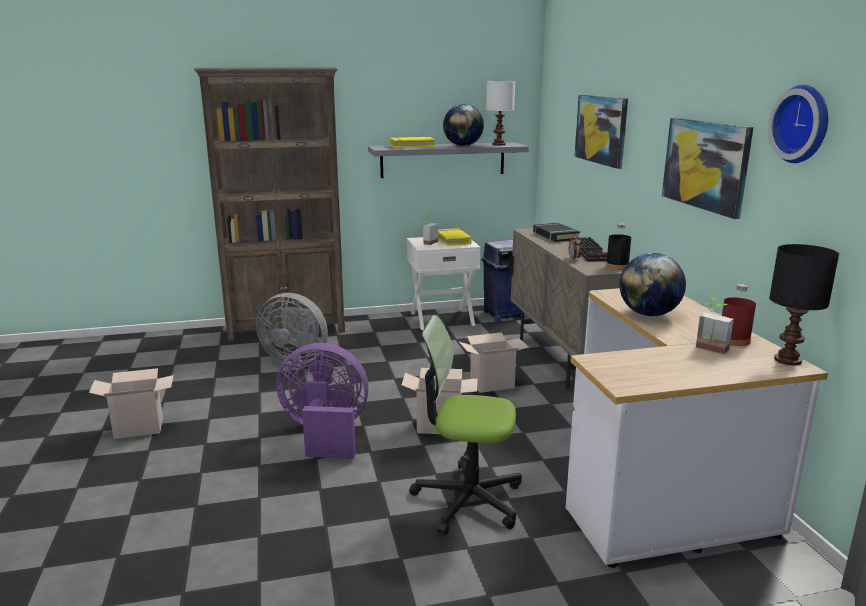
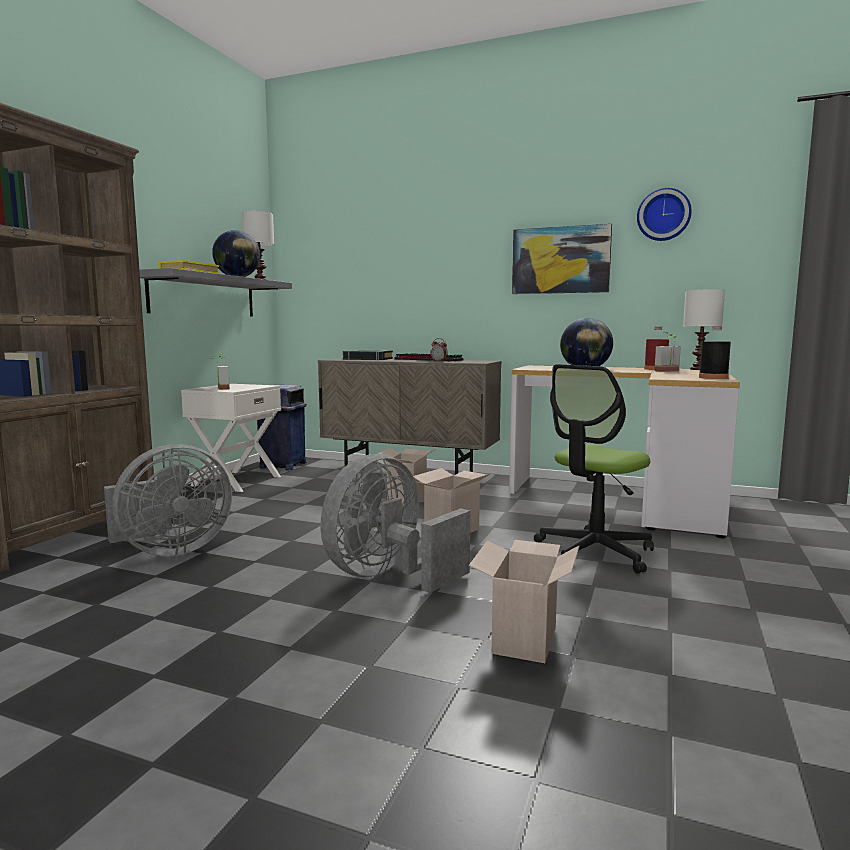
camera: 55 degrees left, 10 degrees down
cardboard box [89,368,174,439] -> cardboard box moved to [469,540,579,663]
purple fan [276,343,369,459] -> grey fan [320,454,470,592]
yellow book [438,228,472,246] -> none
picture [574,95,628,169] -> none
black bottle [606,223,631,270] -> black bottle moved to [699,326,731,379]
black table lamp [769,244,839,365] -> white table lamp [683,289,725,370]

